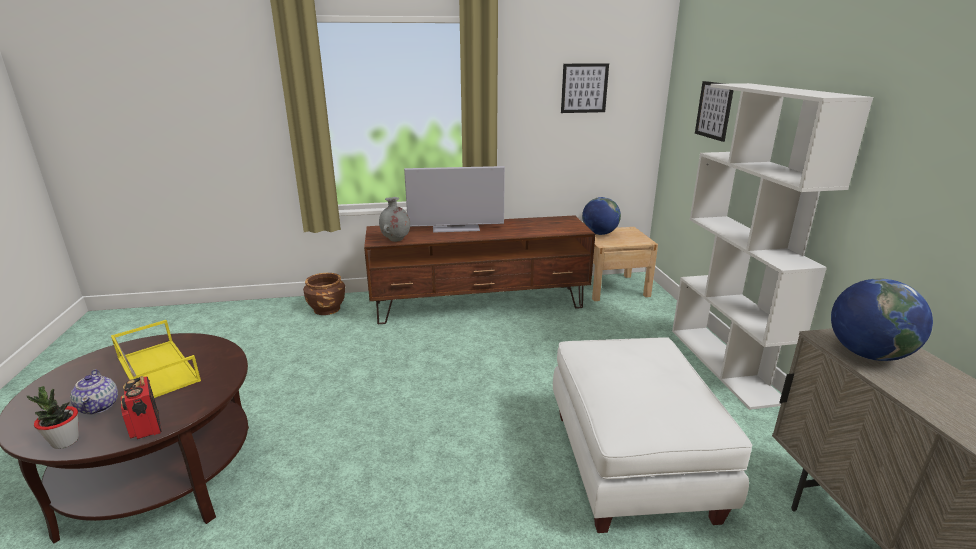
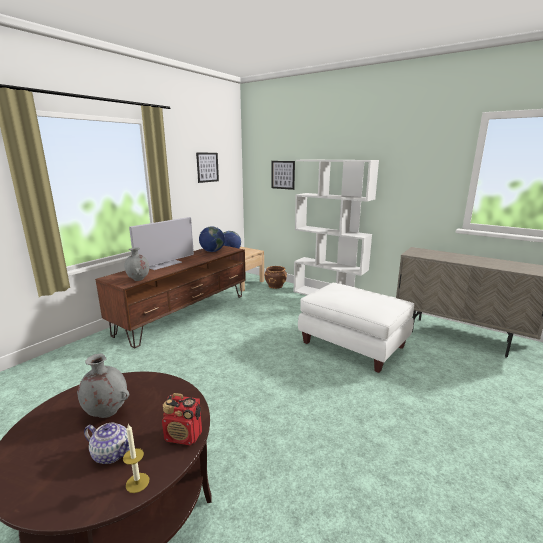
camera: 45 degrees left, 5 degrees down
potted plant [27,386,79,449] -> candle [123,424,149,493]
yellow tray [111,320,201,398] -> grey vase [77,354,129,418]
brown planter [303,273,345,315] -> brown planter moved to [265,266,287,289]
globe [831,278,933,361] -> globe moved to [199,226,225,252]

